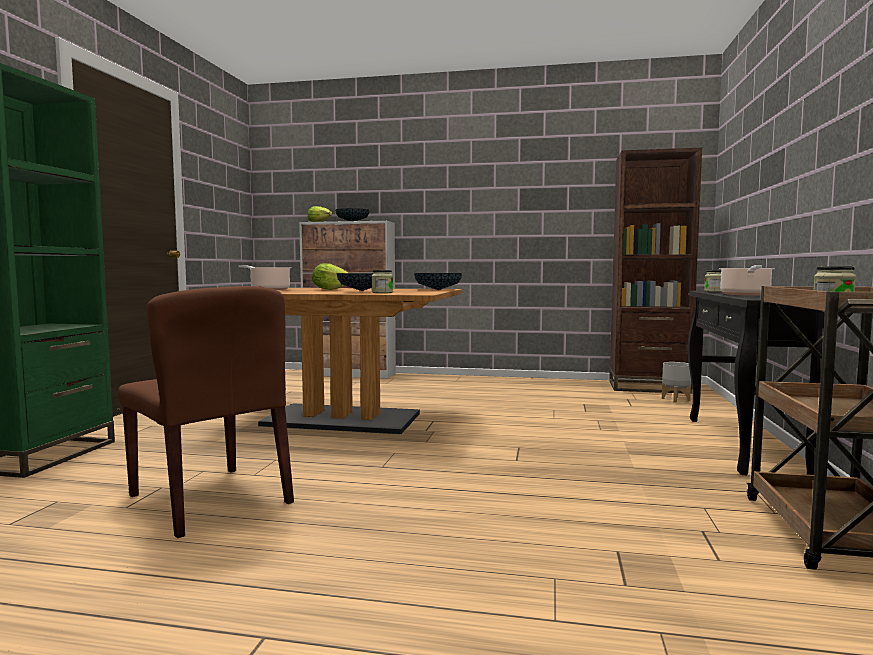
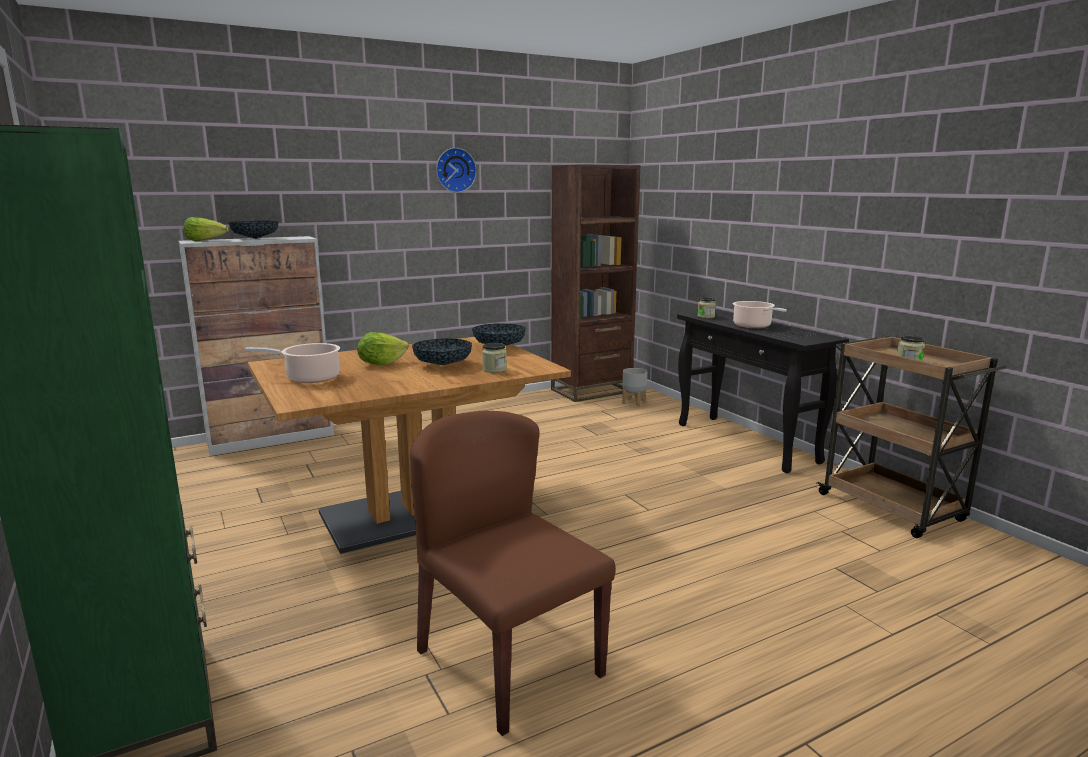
camera: 40 degrees left, 10 degrees up
brown chair [118,286,294,538] -> brown chair turned 135 degrees counterclockwise [410,411,616,736]
none -> wall clock [436,148,477,193]

